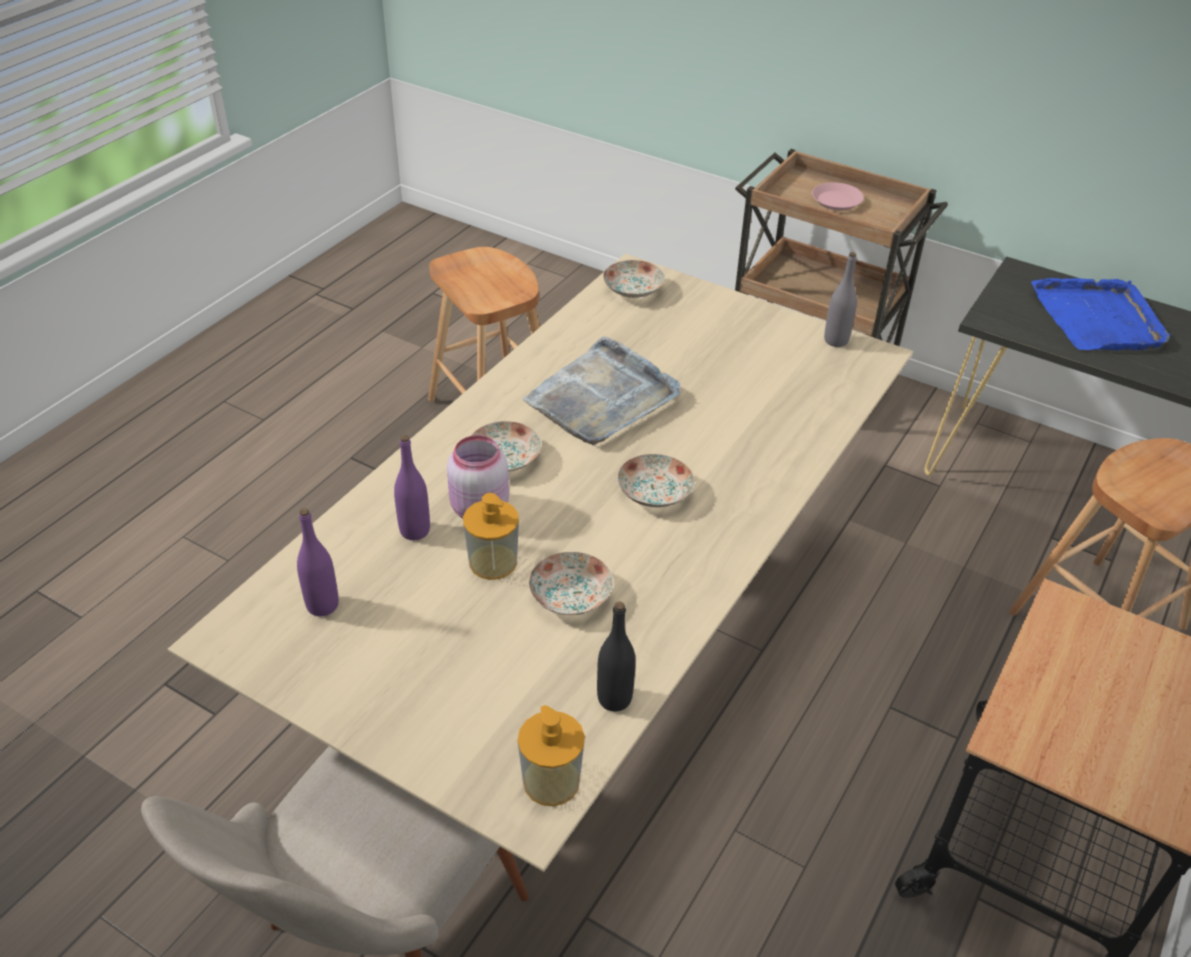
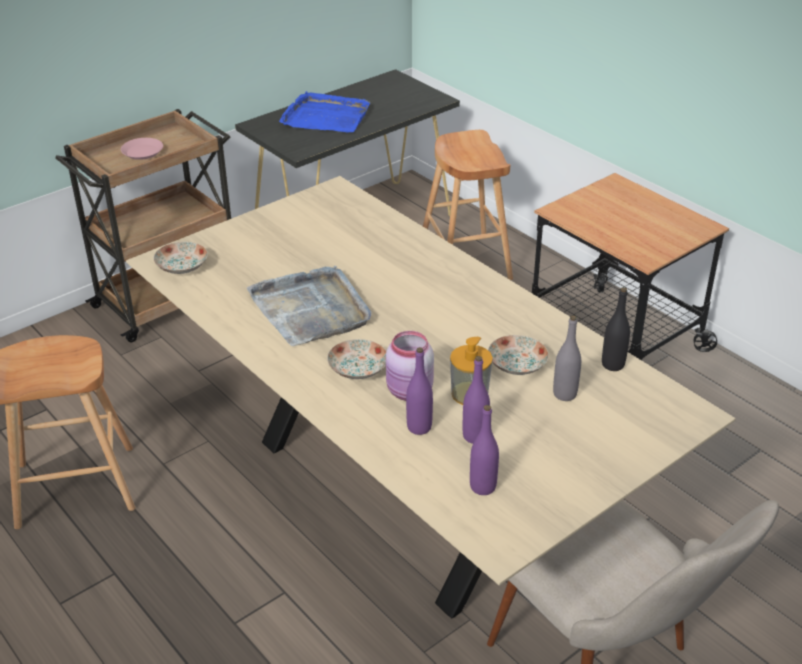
camera: 70 degrees left, 5 degrees down
soap dispenser [518,705,585,806] -> none
plate [617,454,695,507] -> none
grey bottle [824,252,857,347] -> grey bottle moved to [553,315,581,401]
none -> purple bottle [463,356,490,444]

